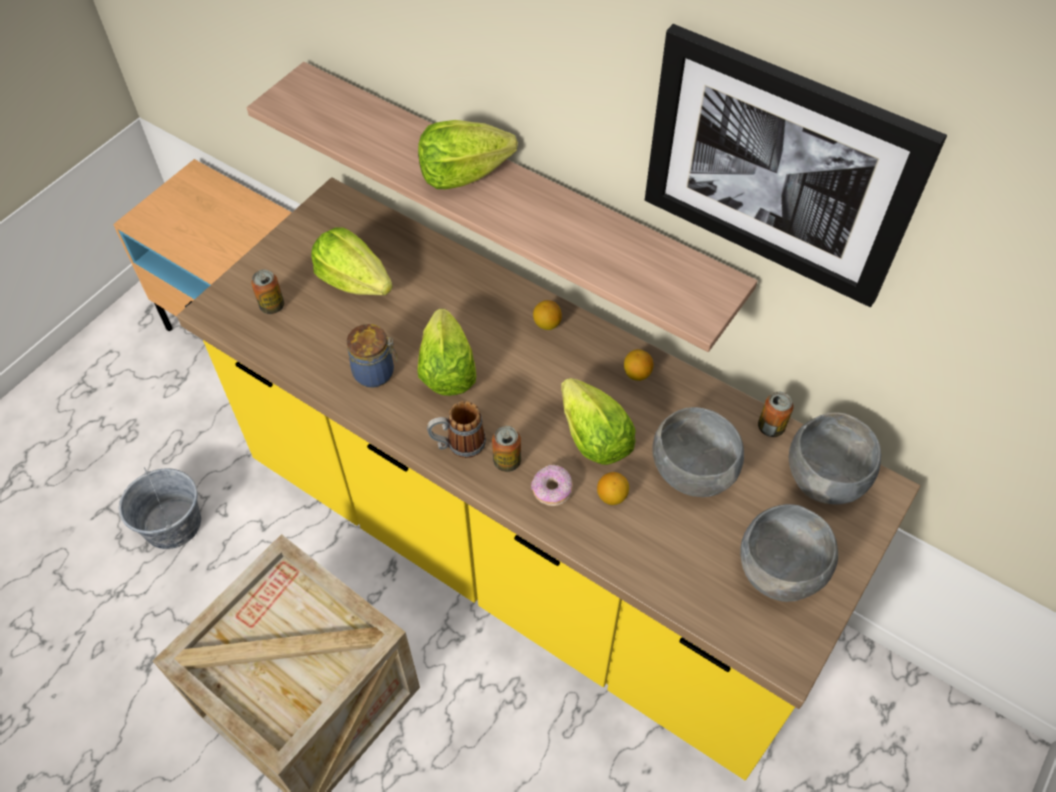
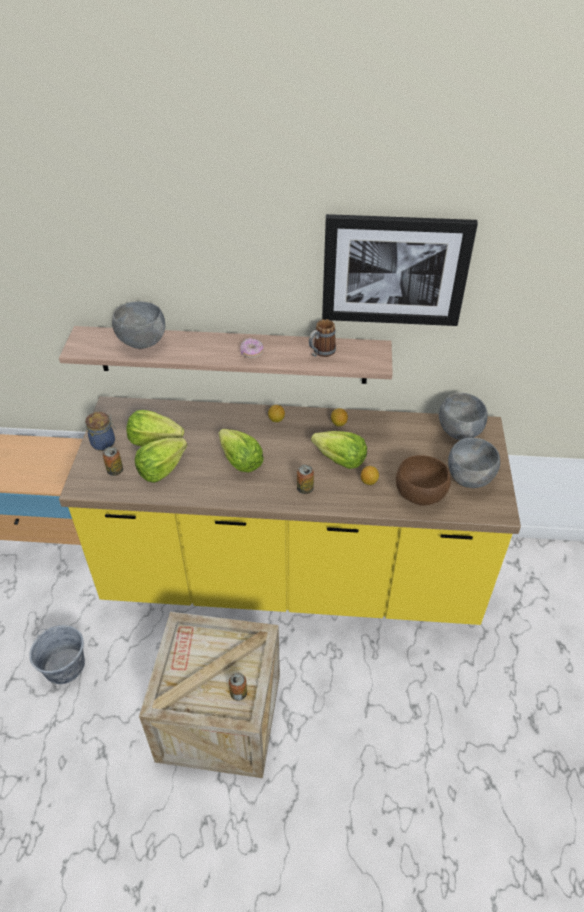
camera: 30 degrees left, 10 degrees down
jar [347,324,397,388] -> jar moved to [85,412,116,451]
lettuce [418,120,518,189] -> lettuce moved to [135,438,187,483]
mug [427,401,486,458] -> mug moved to [309,319,336,357]
donut [531,465,573,506] -> donut moved to [240,338,263,358]
grey bowl [652,407,744,497] -> grey bowl moved to [112,301,165,349]
can [758,392,794,437] -> can moved to [229,673,247,701]
none -> brown bowl [396,455,451,506]

